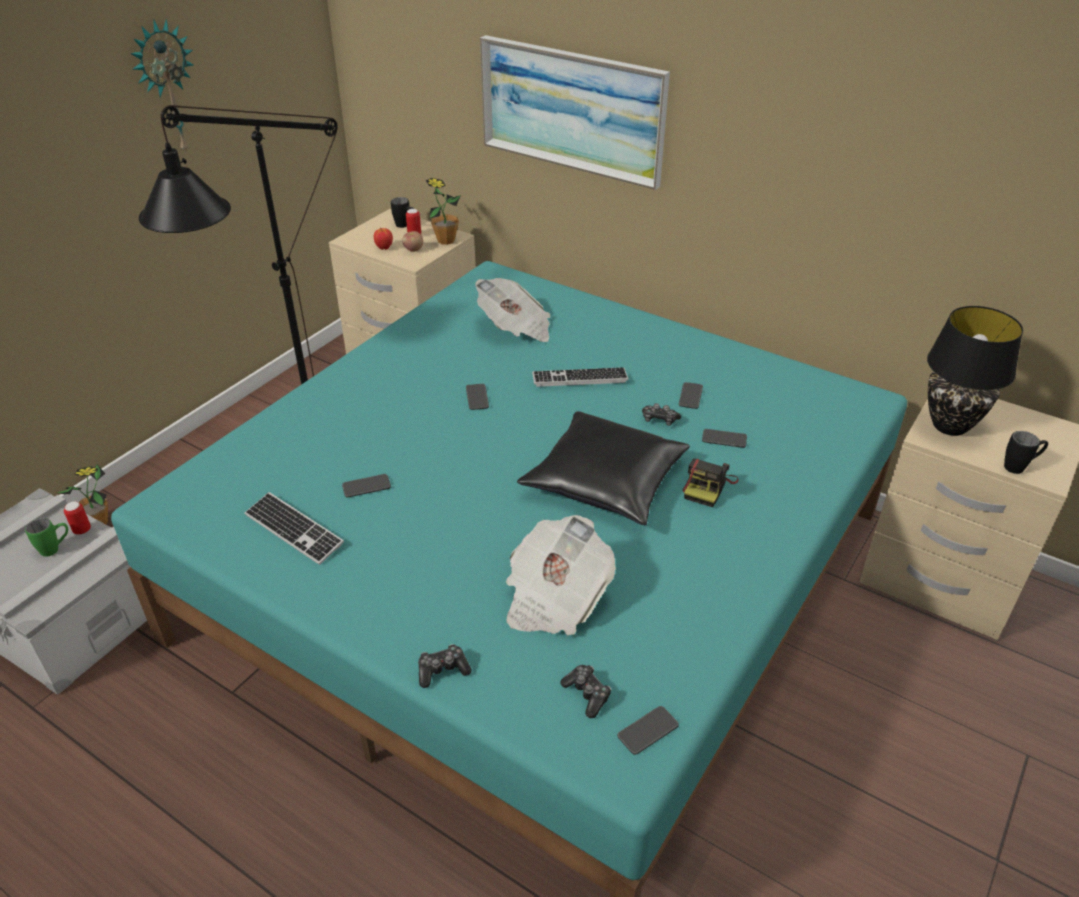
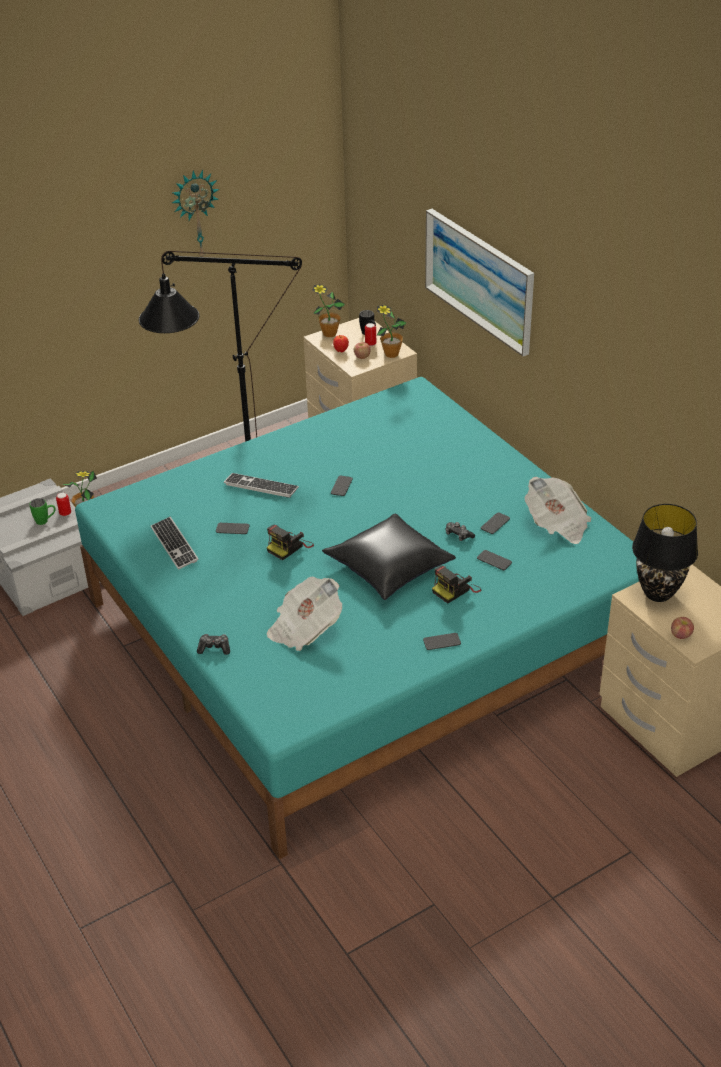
camera: 25 degrees right, 0 degrees up
newspaper [475,278,550,342] -> newspaper moved to [524,477,592,544]
keyboard [532,367,629,387] -> keyboard moved to [224,473,299,498]
game controller [560,665,611,718] -> none
phone [617,706,679,755] -> phone moved to [423,633,461,650]
black mug [1004,431,1048,474] -> apple [671,617,694,639]
none -> camera [267,525,314,560]
none -> potted plant [312,284,345,337]

